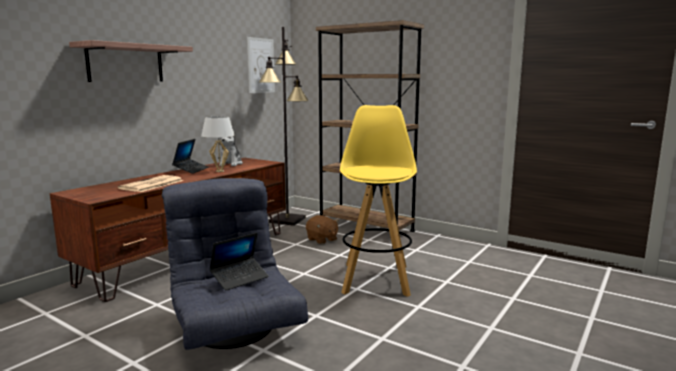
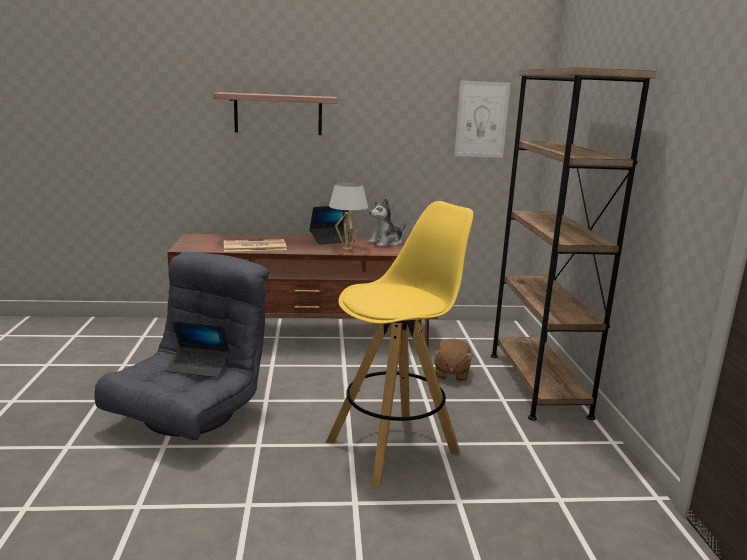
camera: 50 degrees right, 5 degrees up
black floor lamp [259,27,309,226] -> none

